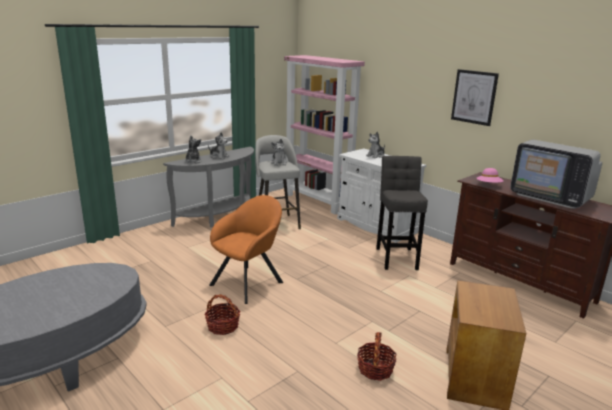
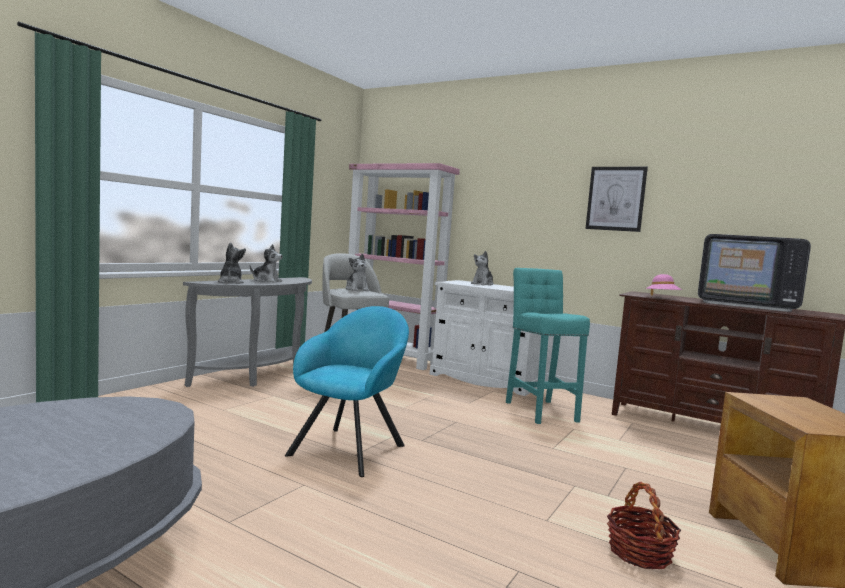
camera: 15 degrees left, 15 degrees down
basket [204,294,241,335] -> none
orange armchair [209,195,283,304] -> turquoise armchair [285,306,409,477]
grey stool [376,156,428,270] -> turquoise stool [506,268,590,424]

